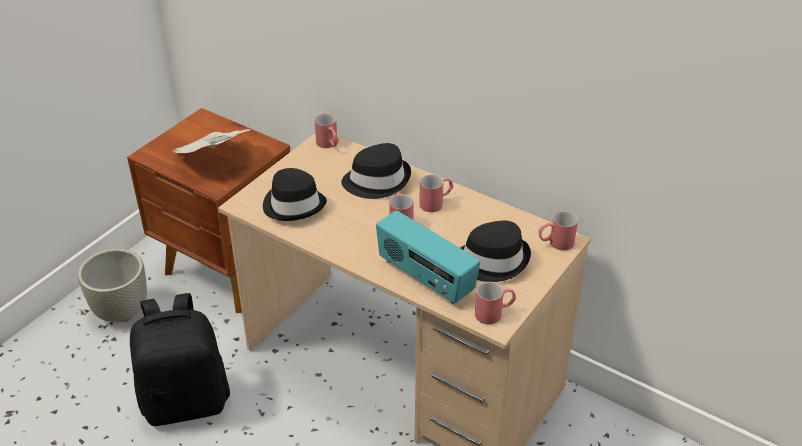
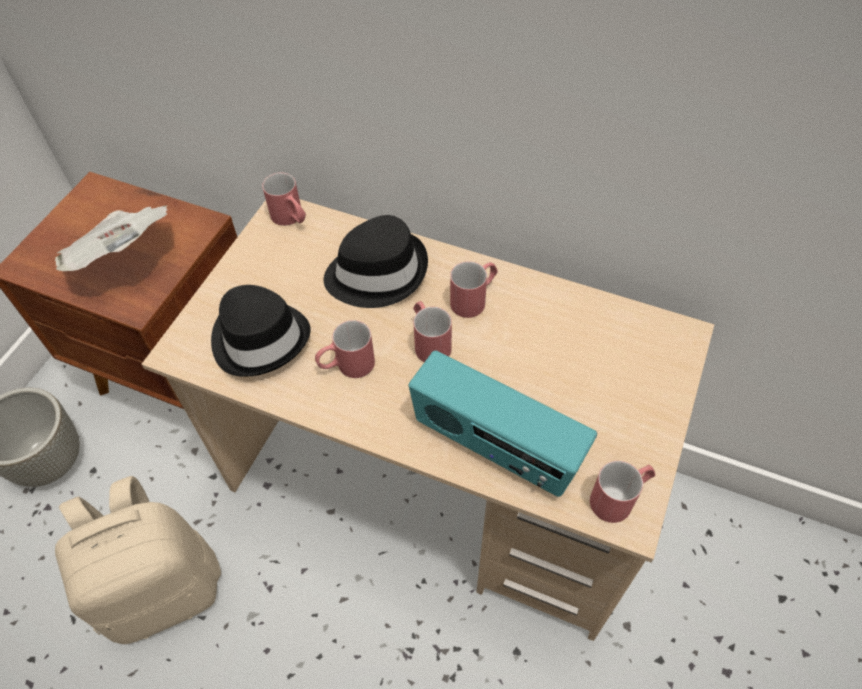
camera: 10 degrees left, 15 degrees up
black backpack [130,293,230,426] -> beige backpack [55,476,221,644]
black hat [461,221,531,282] -> none
red mug [539,211,578,251] -> red mug moved to [315,320,375,378]

